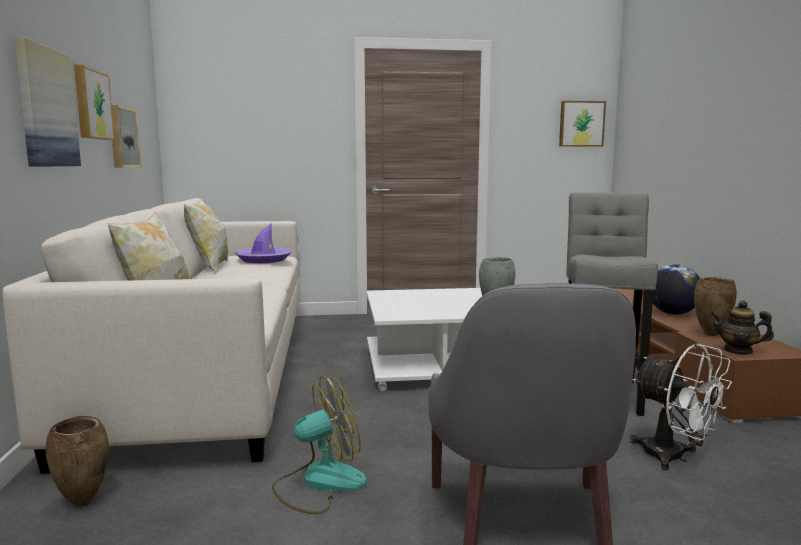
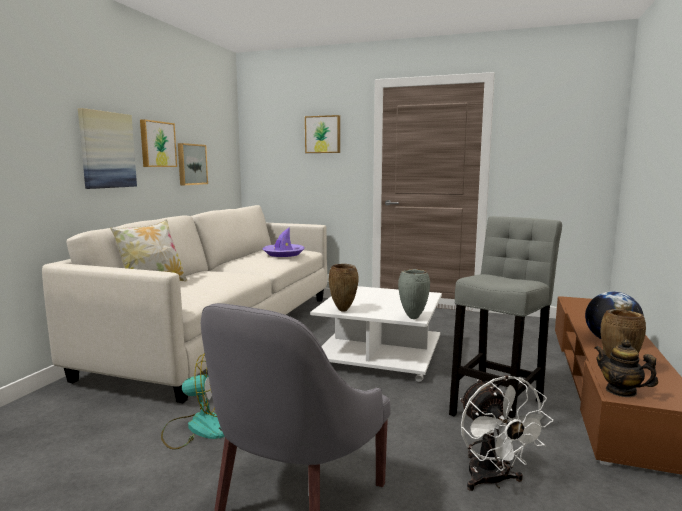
camera: 25 degrees right, 0 degrees up
brown vase [45,416,109,507] -> brown vase moved to [329,264,358,311]
pillow [184,199,228,272] -> none
picture [559,101,606,147] -> picture moved to [305,115,340,153]

